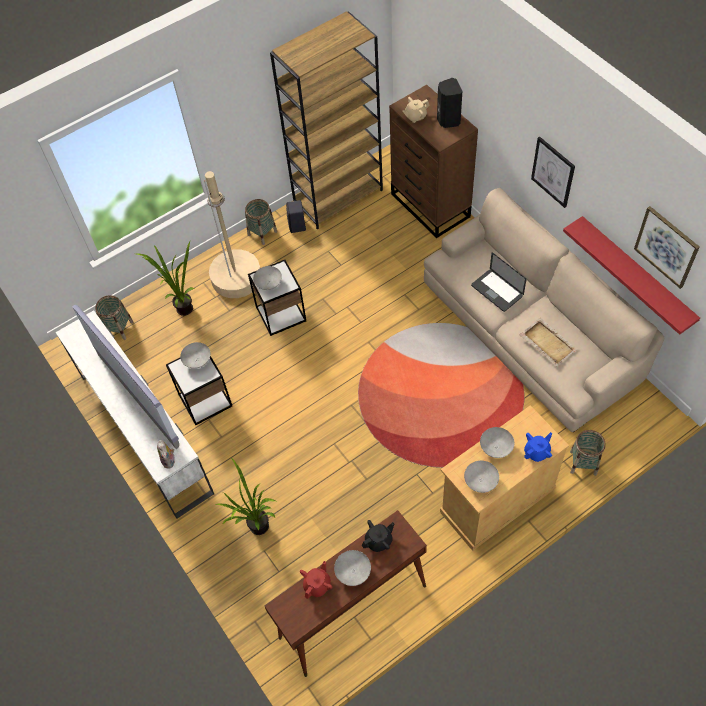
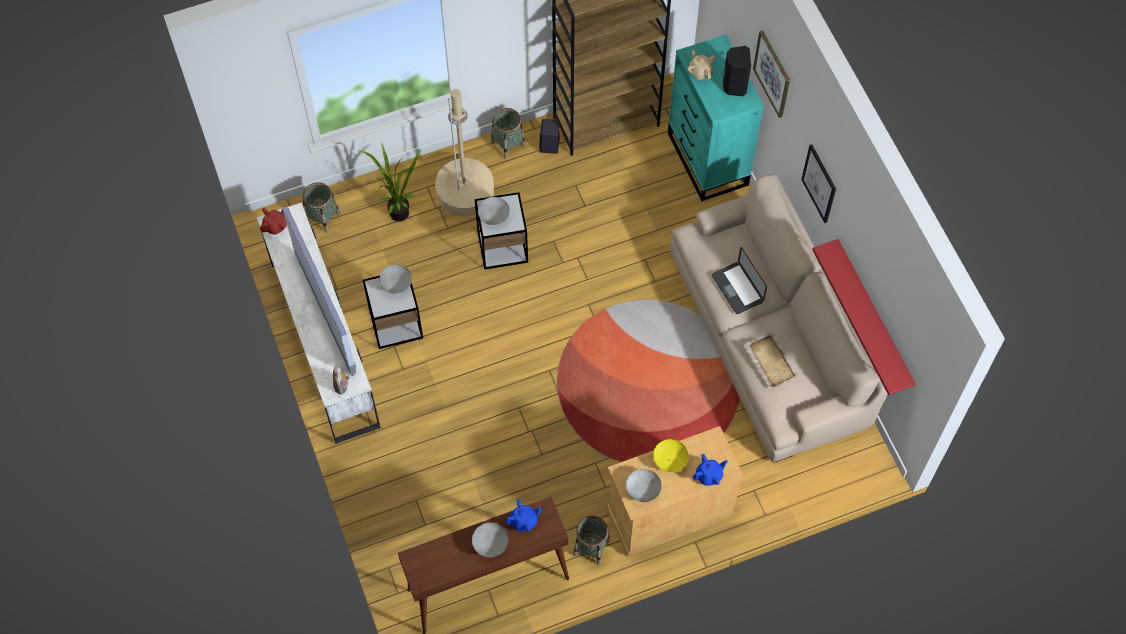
camera: 10 degrees right, 5 degrees up
potted plant [214,458,276,535] -> none
red teapot [300,561,332,599] -> red teapot moved to [260,206,287,235]
black teapot [362,520,394,552] -> blue teapot [505,499,542,532]
brown dresser [389,85,478,239] -> turquoise dresser [668,34,764,202]
beige teapot [403,97,430,123] -> beige teapot turned 75 degrees clockwise [687,50,716,80]
grey bowl [480,427,514,458] -> yellow bowl [653,439,688,472]
basket [570,430,606,476] -> basket moved to [573,516,609,565]
picture [634,206,700,289] -> picture moved to [753,30,790,118]

